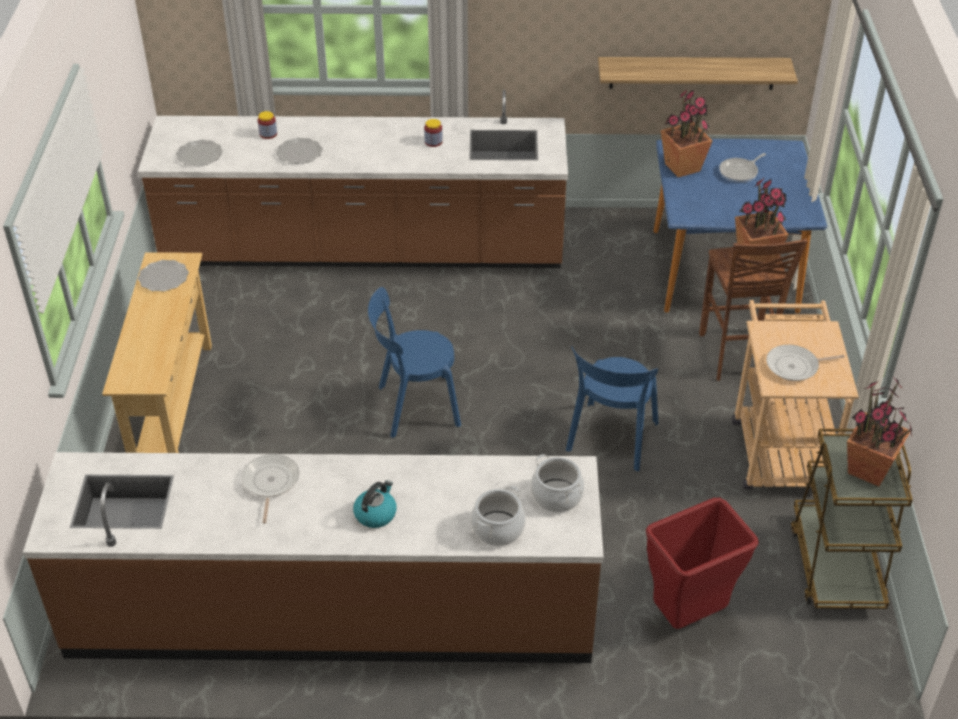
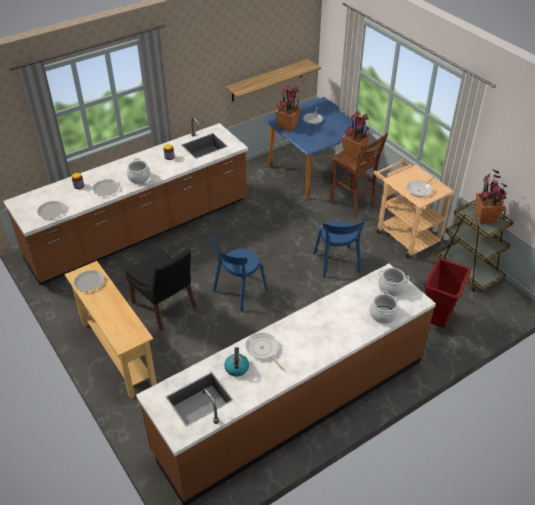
camera: 35 degrees left, 0 degrees up
kettle [353,480,397,528] -> kettle moved to [224,347,249,376]
none -> black chair [125,248,197,330]
none -> cooking pot [127,158,151,184]

